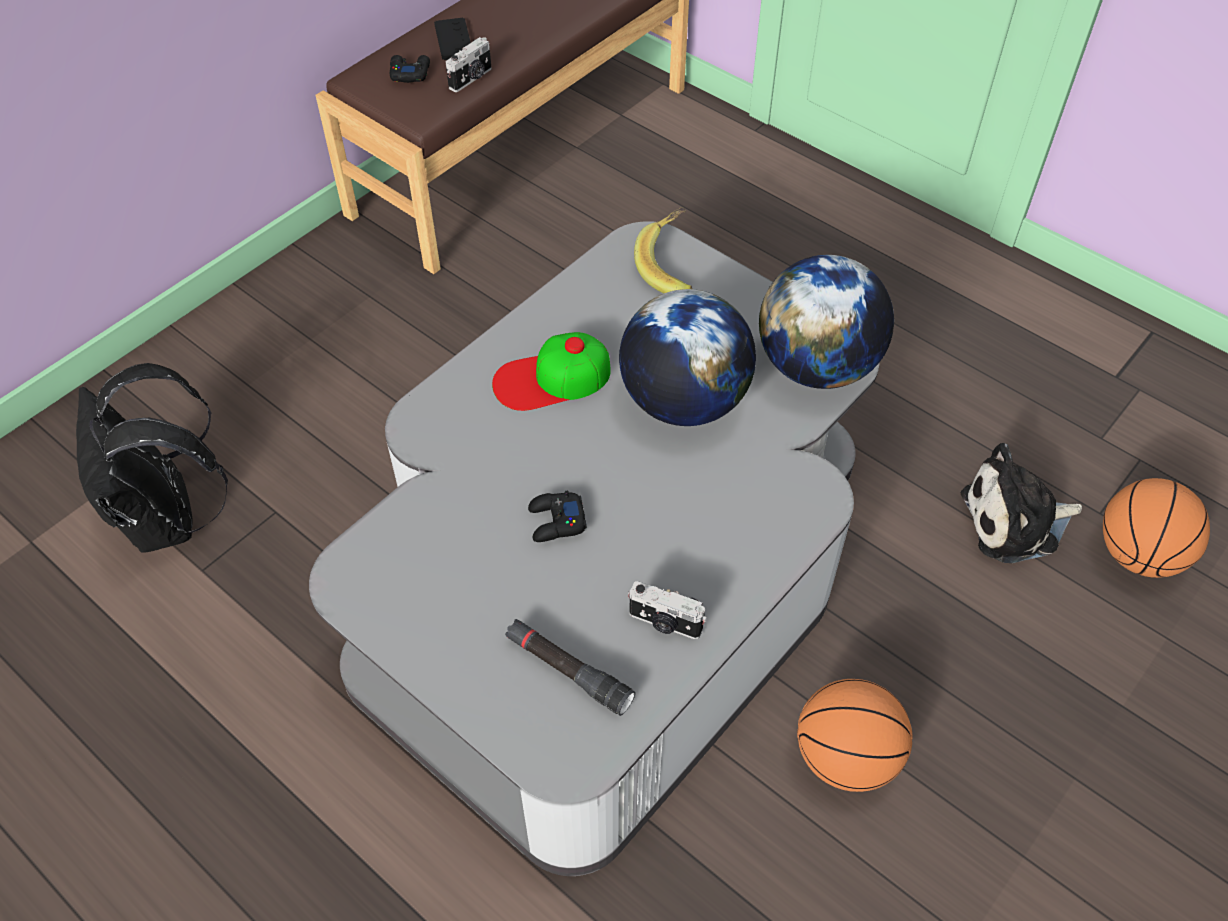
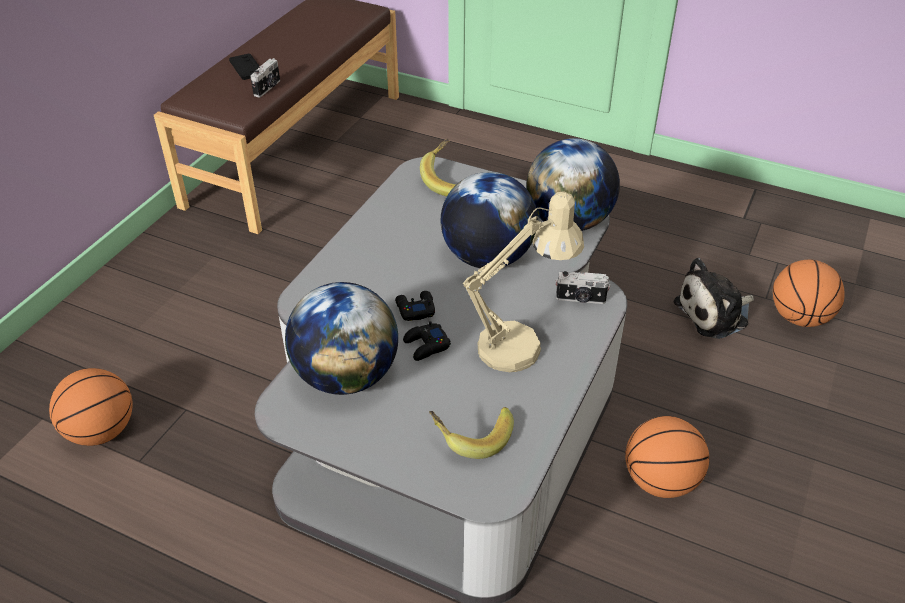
camera: 15 degrees left, 10 degrees down
black backpack [76,363,228,553] -> basketball [49,368,133,446]
black game controller [390,55,430,83] -> black game controller moved to [395,291,435,321]
cap [492,332,611,411] -> none
black flashlight [505,619,635,716] -> banana [429,407,514,459]
camera [628,581,707,639] -> camera moved to [556,271,610,304]
none -> globe [285,282,398,395]
none -> beige table lamp [463,191,584,372]

